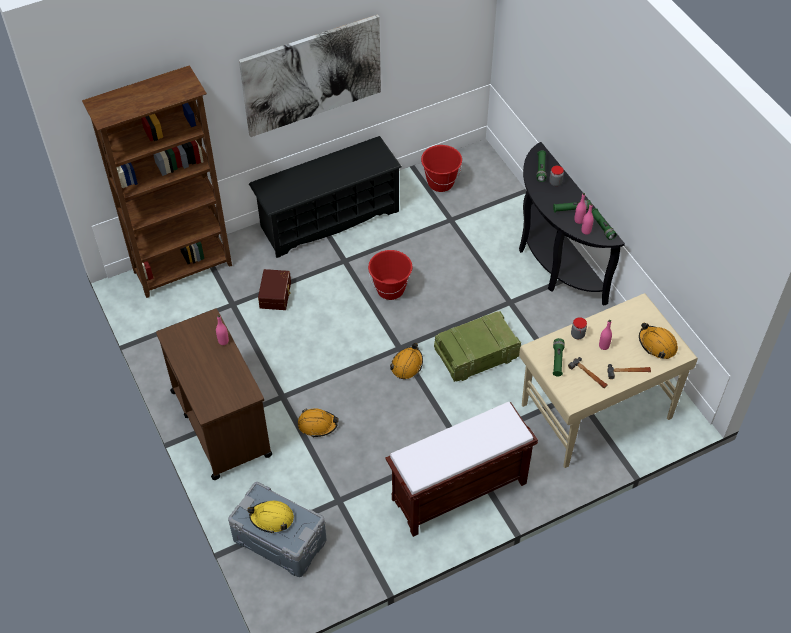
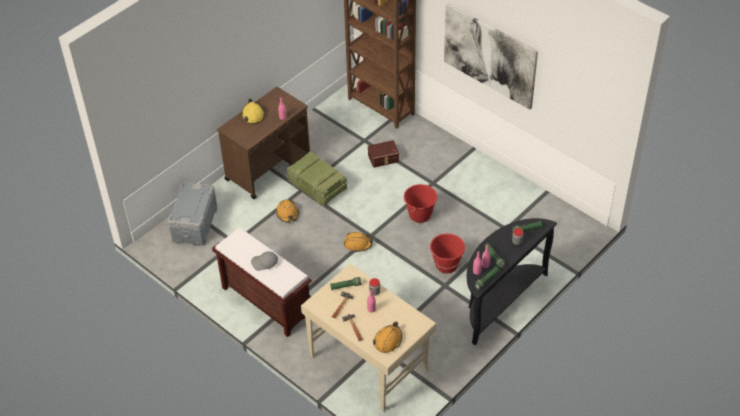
camera: 70 degrees right, 5 degrees down
yellow hard hat [247,501,294,533] -> yellow hard hat moved to [242,98,264,124]
black shoe rack [249,136,402,258] -> none
red bucket [421,145,462,192] -> red bucket moved to [429,233,465,273]
crate [434,311,521,382] -> crate moved to [287,152,347,206]
none -> grey cap [251,251,278,271]

